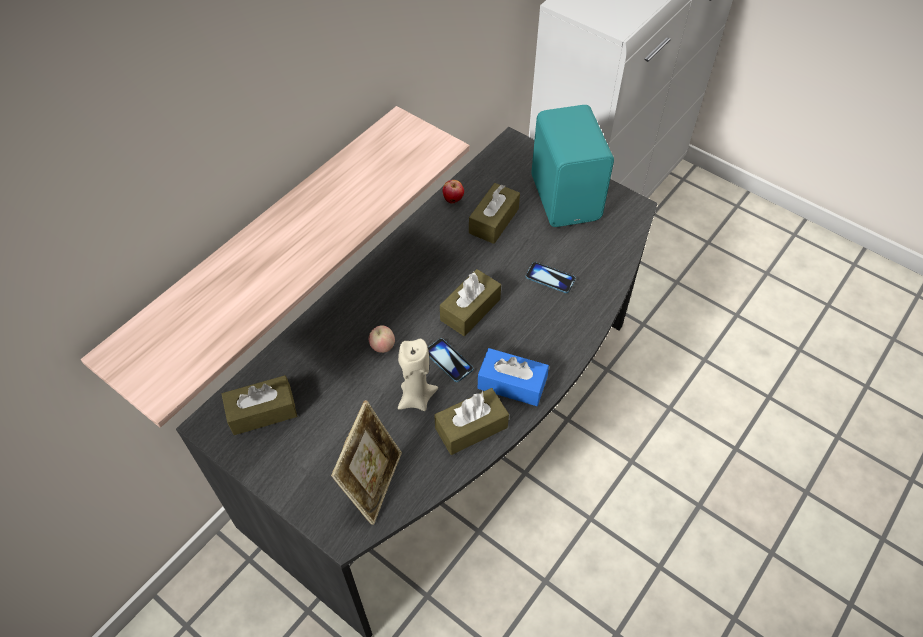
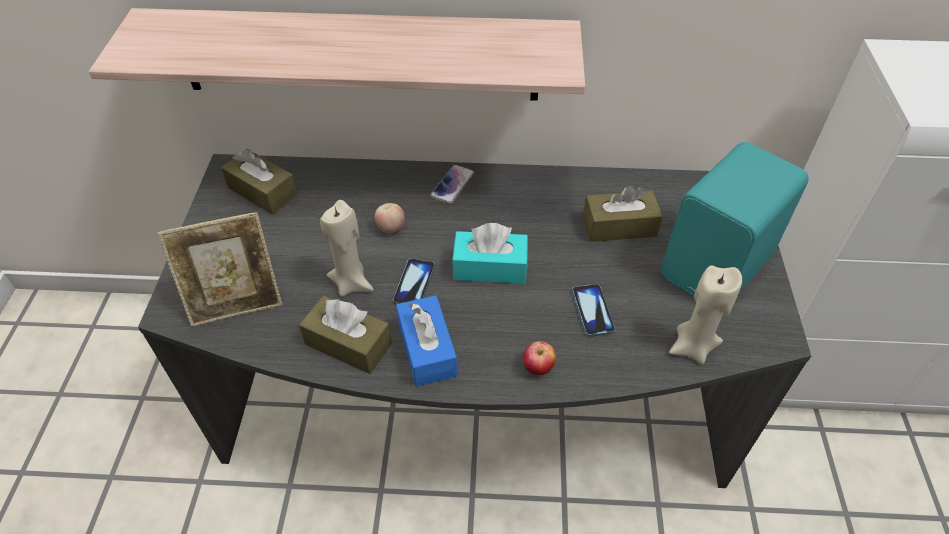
camera: 55 degrees right, 5 degrees down
brown tissue box [440,269,501,336] -> turquoise tissue box [452,223,528,284]
apple [442,180,464,204] -> apple moved to [524,341,556,375]
none -> phone [430,164,475,204]
none -> beige candle [669,265,742,364]

